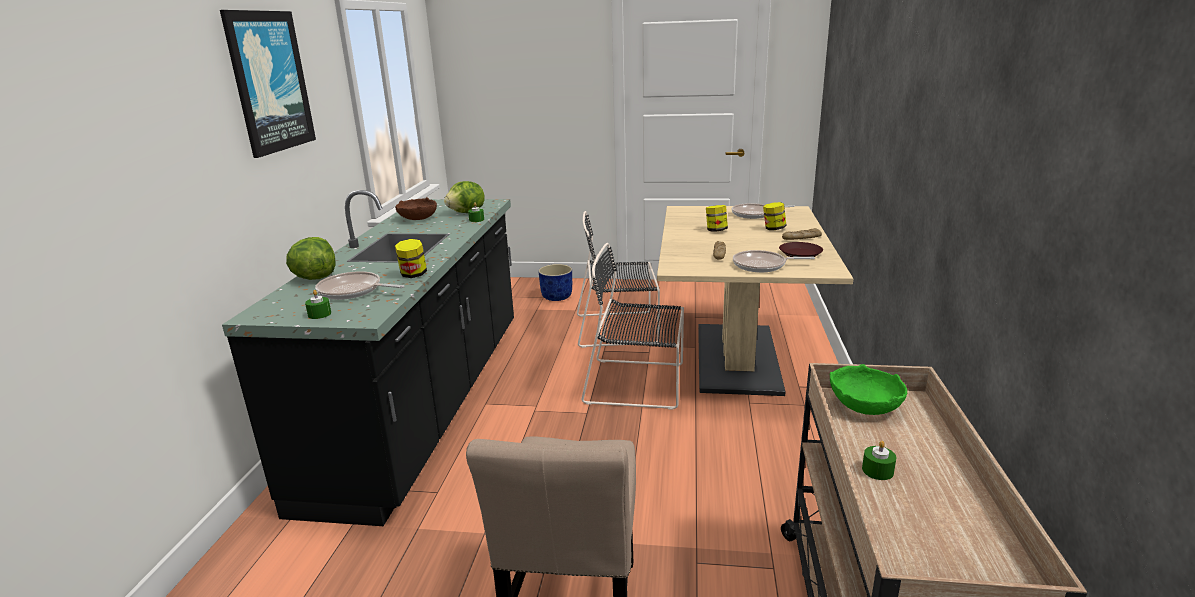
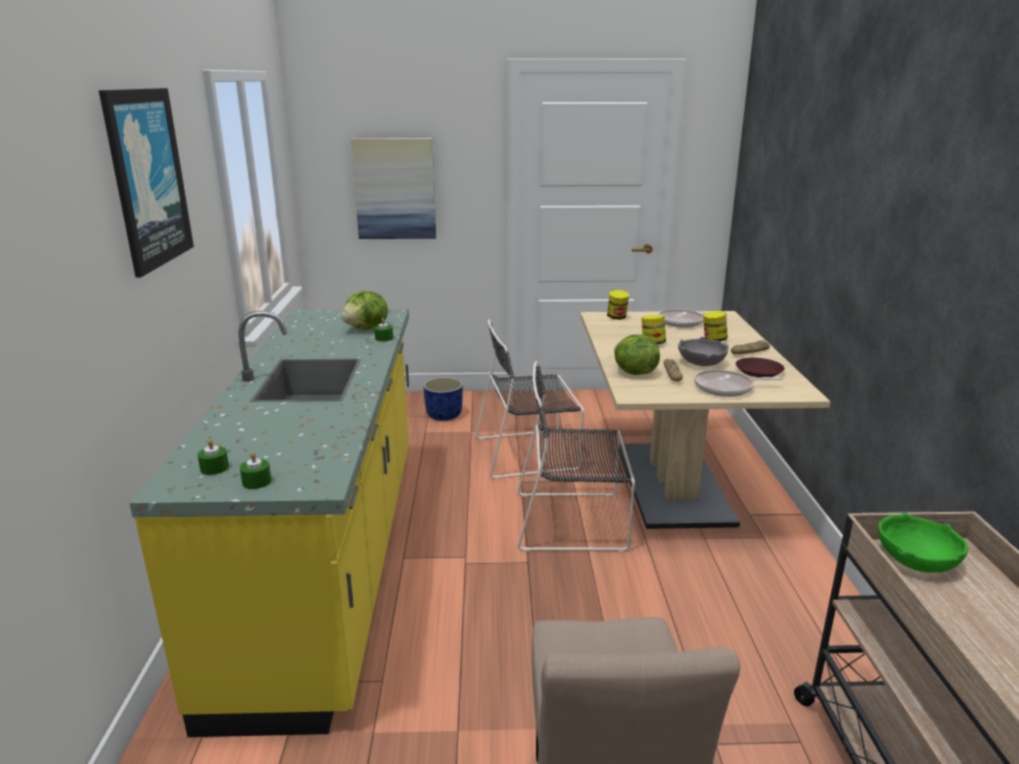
camera: 10 degrees left, 0 degrees up
black counter [222,190,514,526] -> yellow counter [129,309,409,737]
lettuce [286,237,336,280] -> lettuce moved to [614,334,660,375]
frying pan [315,271,405,300] -> none
brown bowl [395,197,437,220] -> none
jar [395,239,427,278] -> jar moved to [607,290,629,320]
green candle [862,441,896,480] -> green candle moved to [198,439,229,475]
none -> picture [351,138,436,239]
none -> grey bowl [678,337,729,366]

